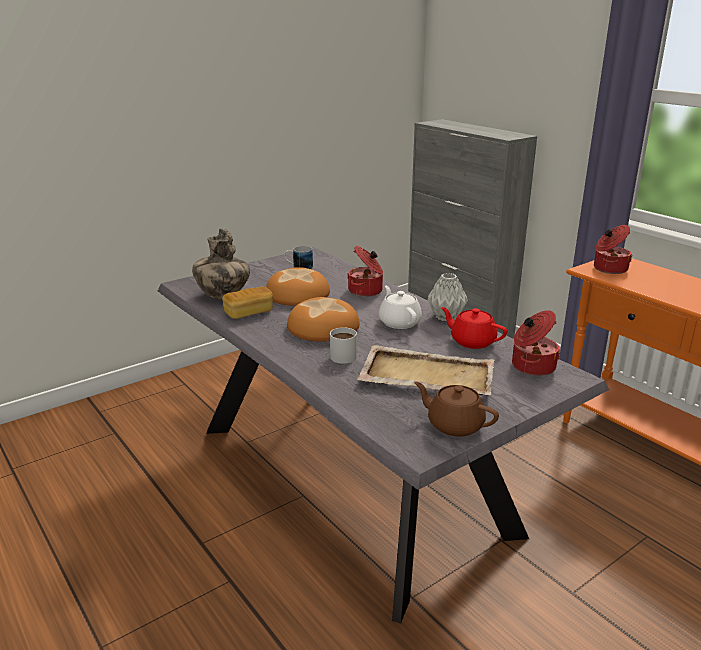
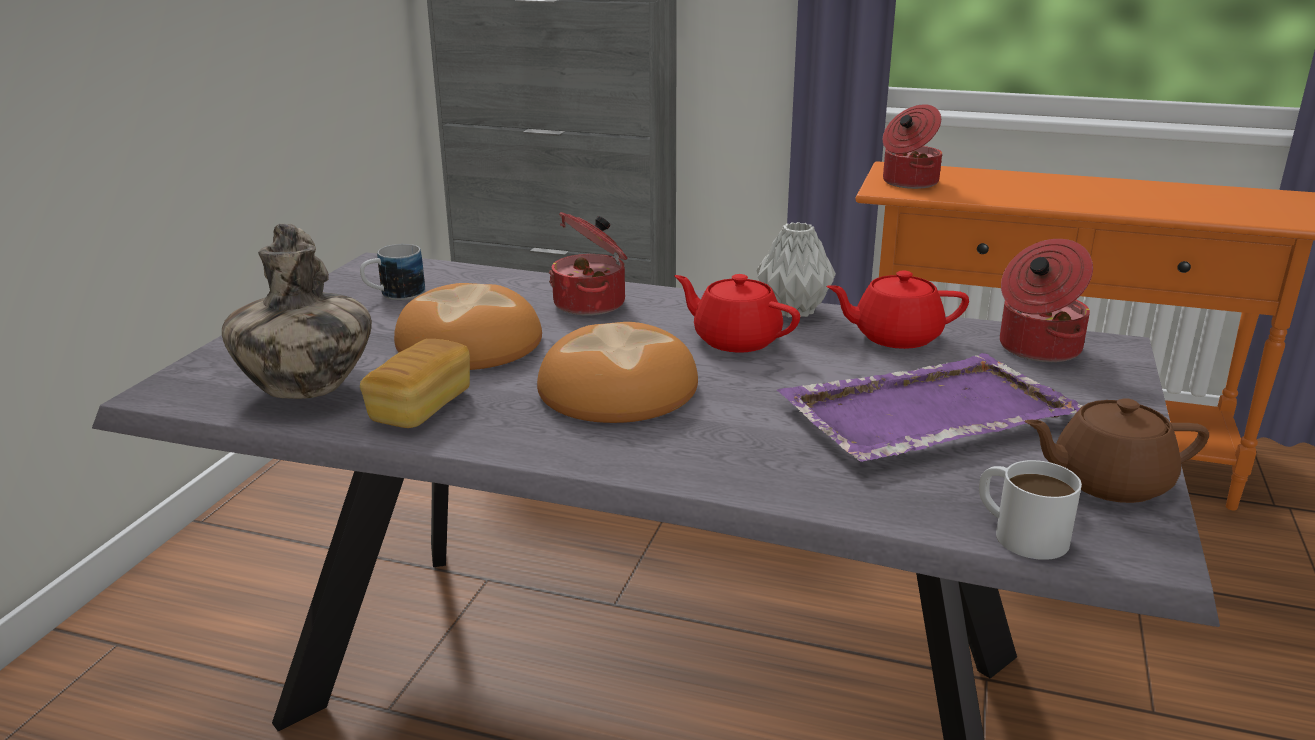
camera: 35 degrees left, 0 degrees up
white mug [330,327,357,364] -> white mug moved to [979,460,1082,560]
beige tray [357,345,495,395] -> purple tray [777,353,1083,462]
white teapot [379,286,422,329] -> red teapot [674,274,800,353]

